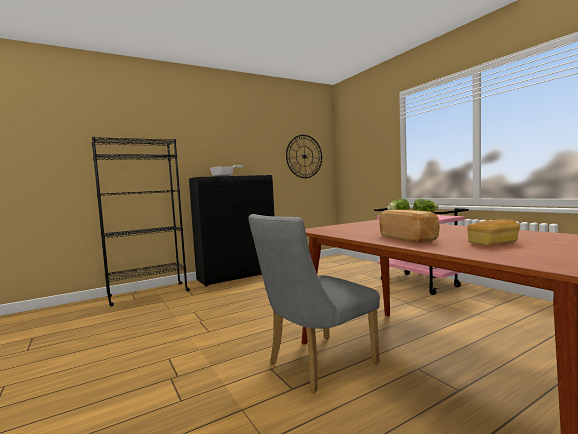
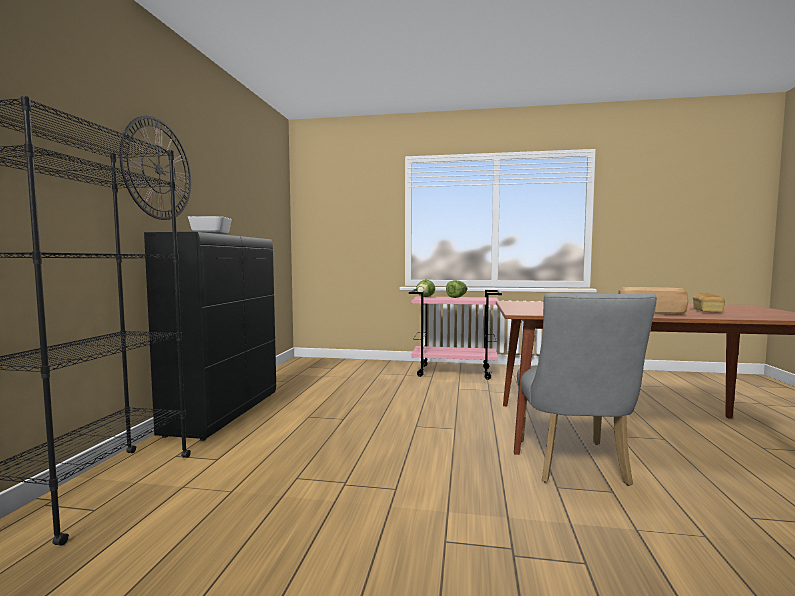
camera: 50 degrees left, 0 degrees up
wall clock [286,135,322,178] -> wall clock moved to [119,116,191,220]

